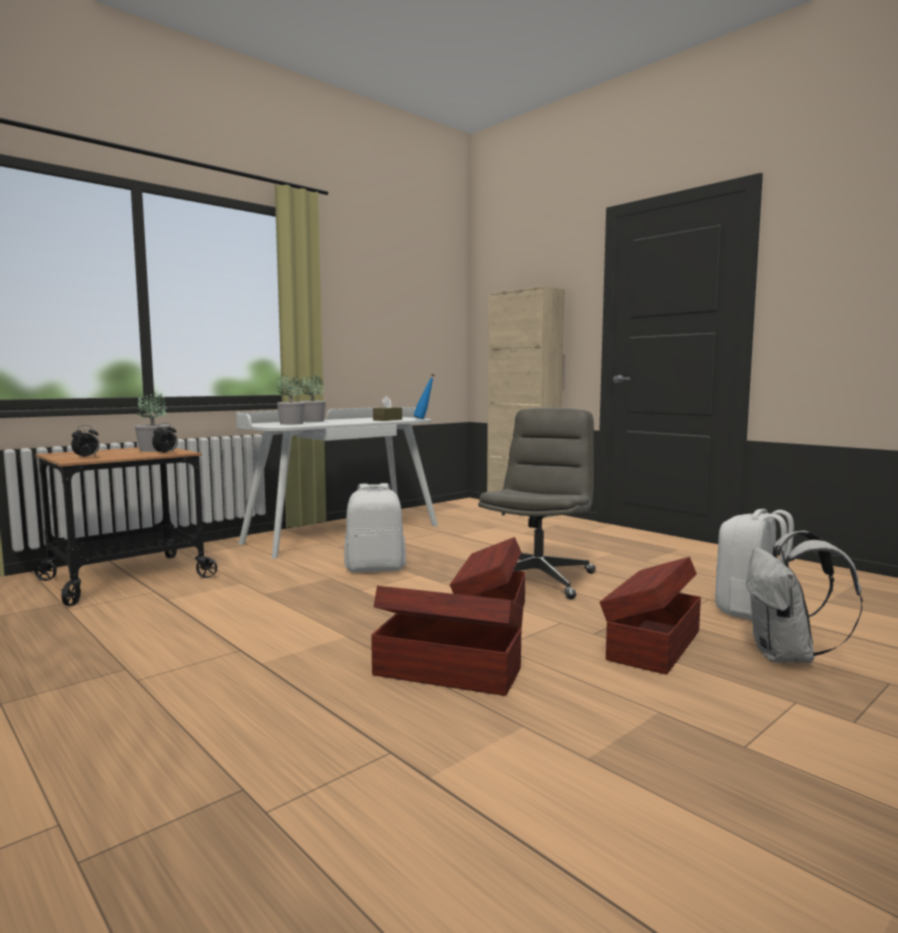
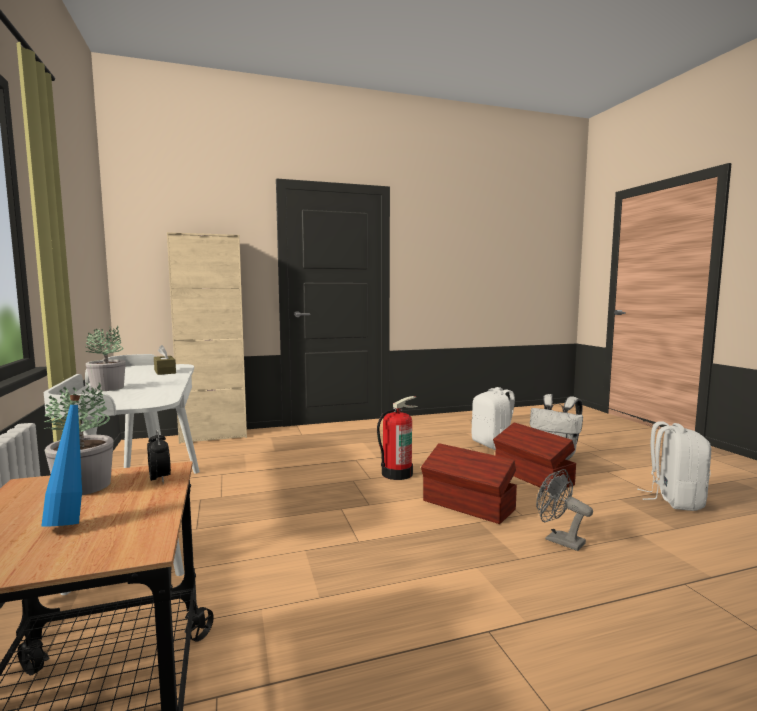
camera: 65 degrees left, 0 degrees up
alarm clock [71,425,99,458] -> none
potted plant [277,373,305,425] -> none
white backpack [344,483,406,572] -> white backpack moved to [637,421,711,511]
brown storage box [371,586,523,696] -> grey fan [536,469,593,551]
blue bottle [413,374,434,419] -> blue bottle moved to [41,395,82,527]
grey office chair [478,408,596,599] -> fire extinguisher [377,396,418,480]

